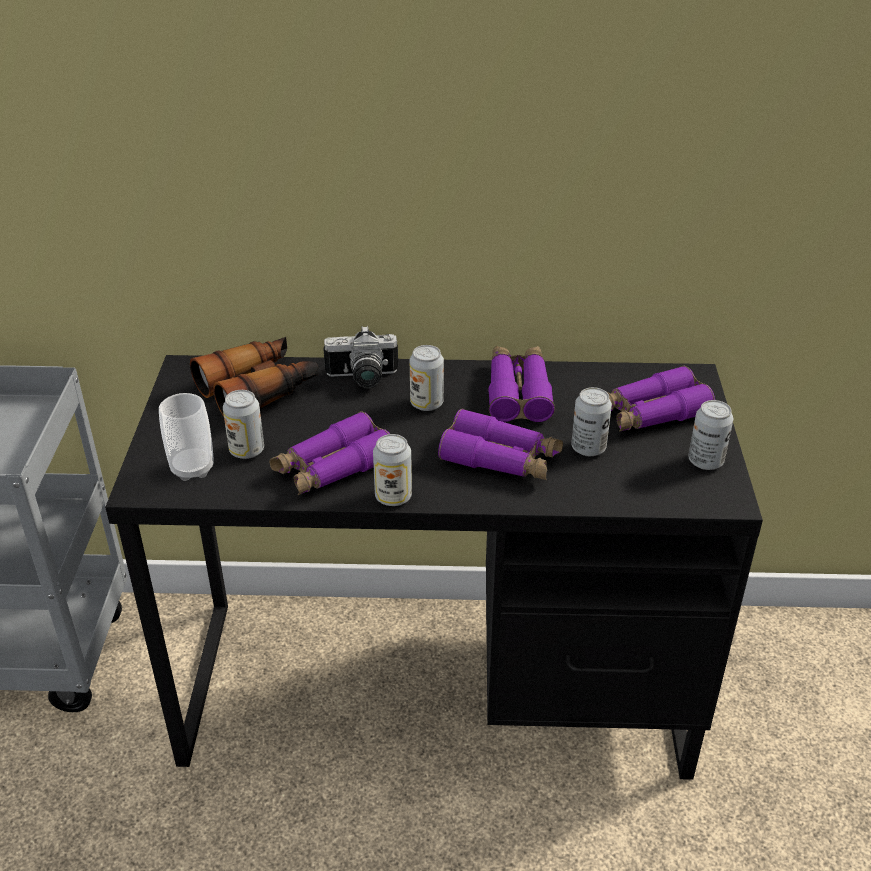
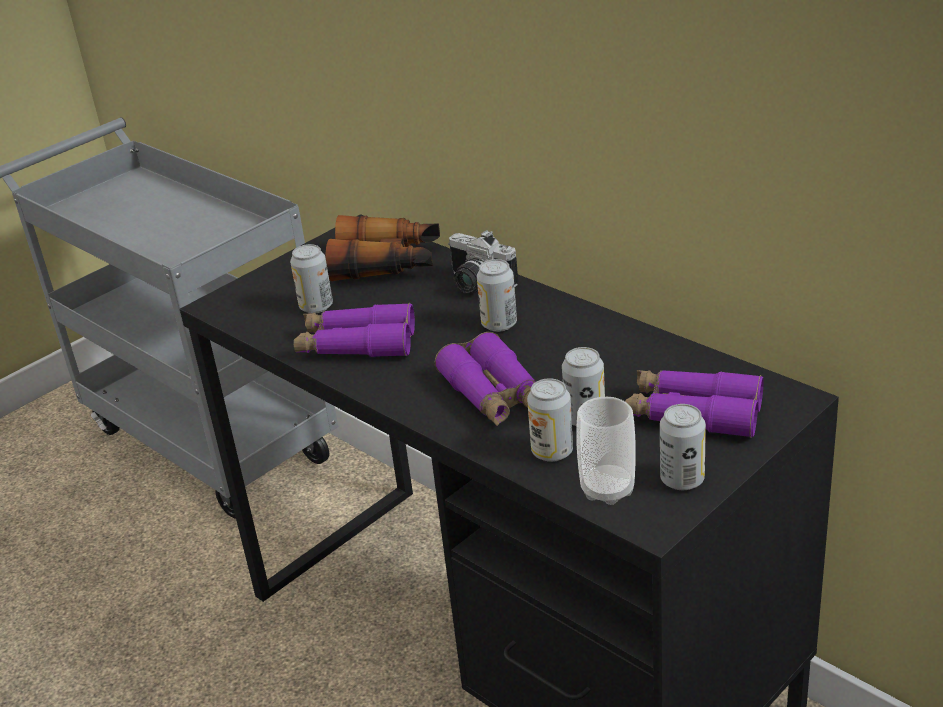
camera: 45 degrees right, 5 degrees down
cup [159,393,214,481] -> cup moved to [576,397,636,505]
can [373,434,412,506] -> can moved to [527,378,573,462]
purple binoculars [488,346,555,422] -> none

